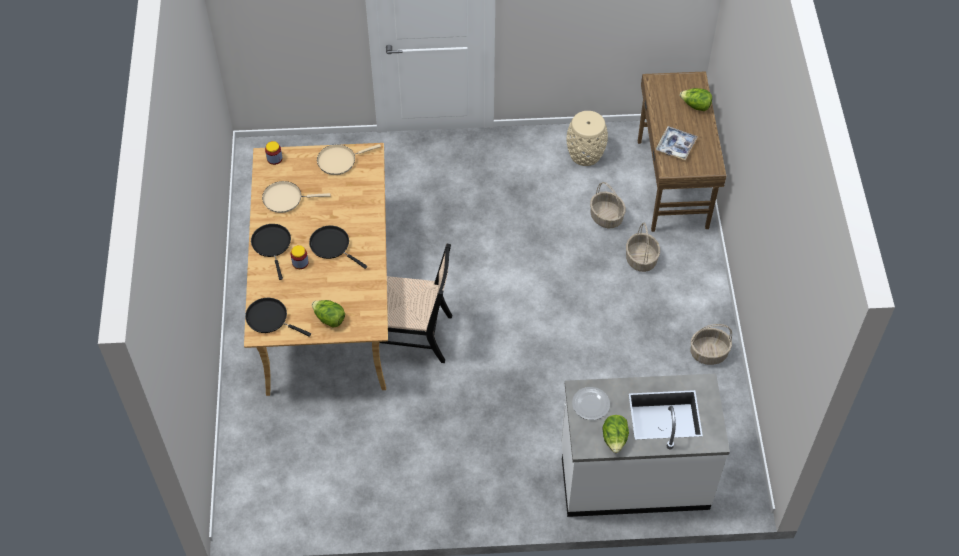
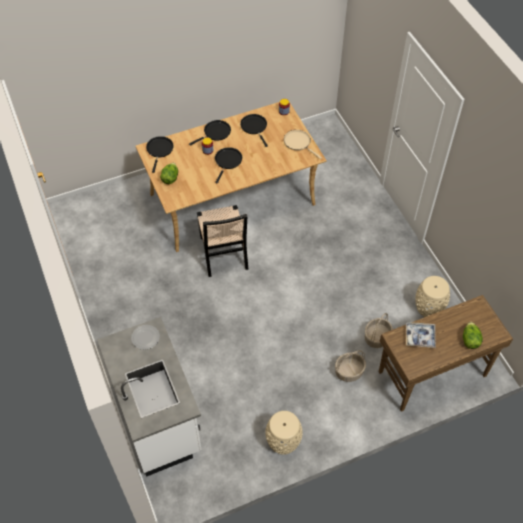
camera: 70 degrees right, 0 degrees up
beige frying pan [262,181,331,213] -> black frying pan [240,114,268,147]
lettuce [602,415,629,453] -> none
basket [691,324,732,365] -> beige stool [265,411,303,455]

